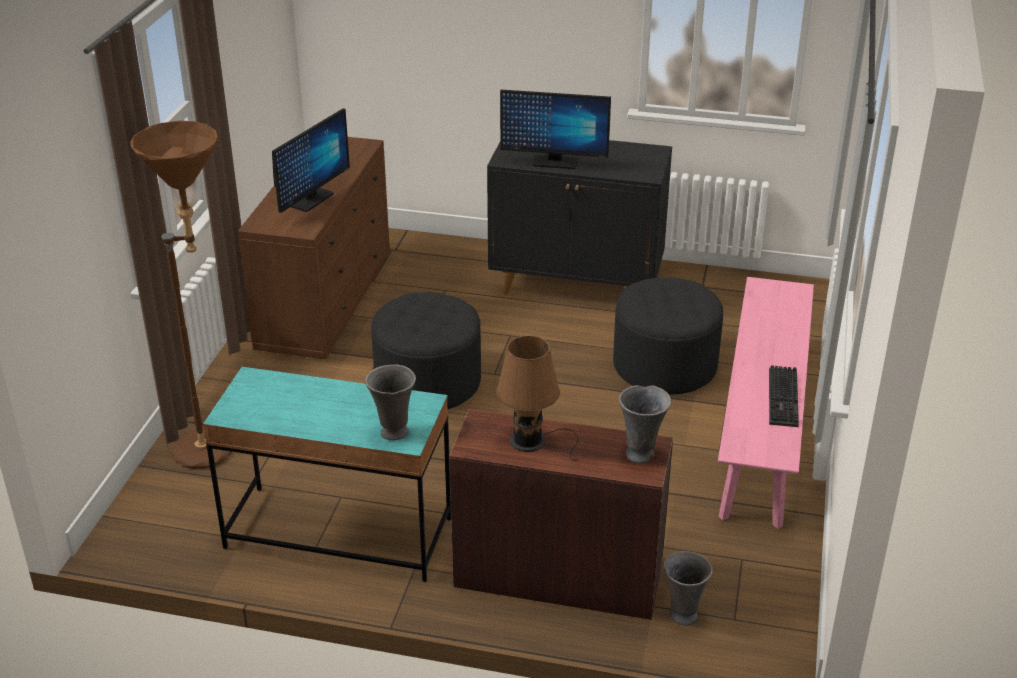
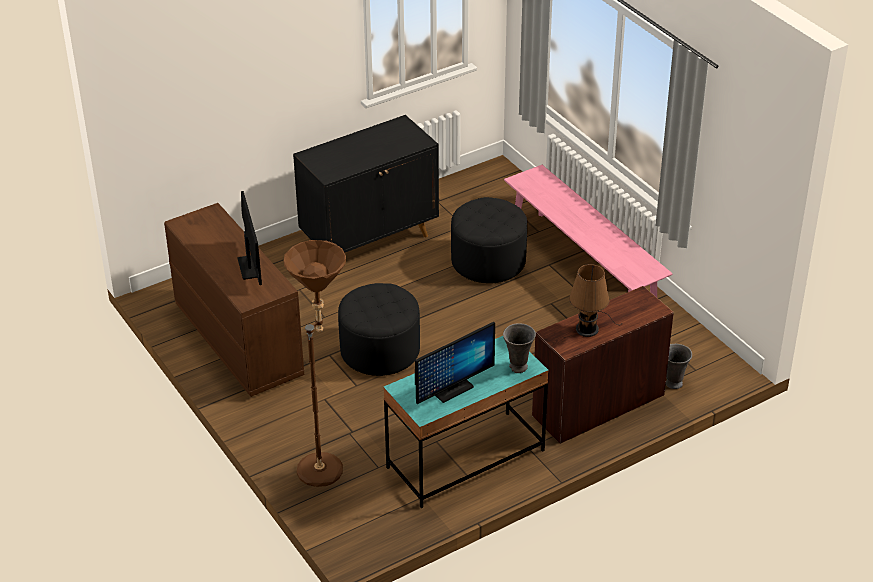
camera: 45 degrees left, 5 degrees up
monitor [500,90,611,169] -> monitor moved to [415,322,495,404]
grey vase [619,385,671,463] -> none
keyboard [769,365,799,427] -> none

